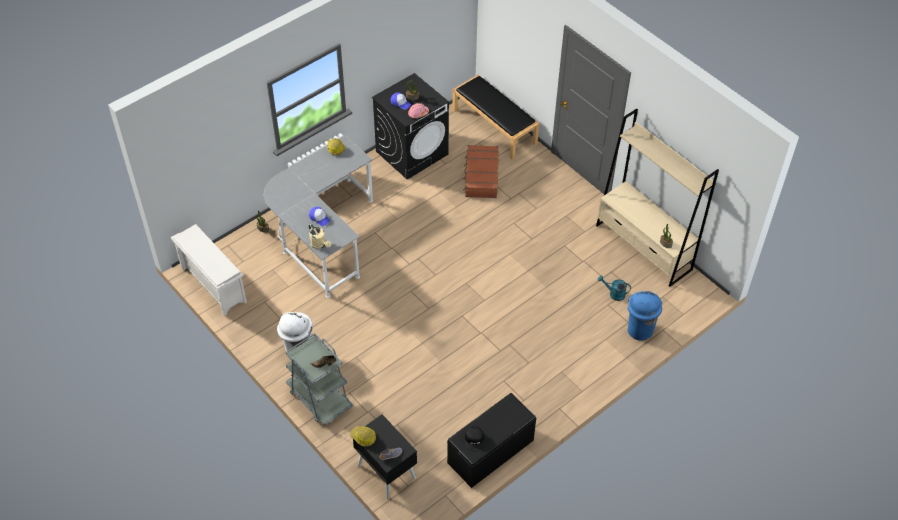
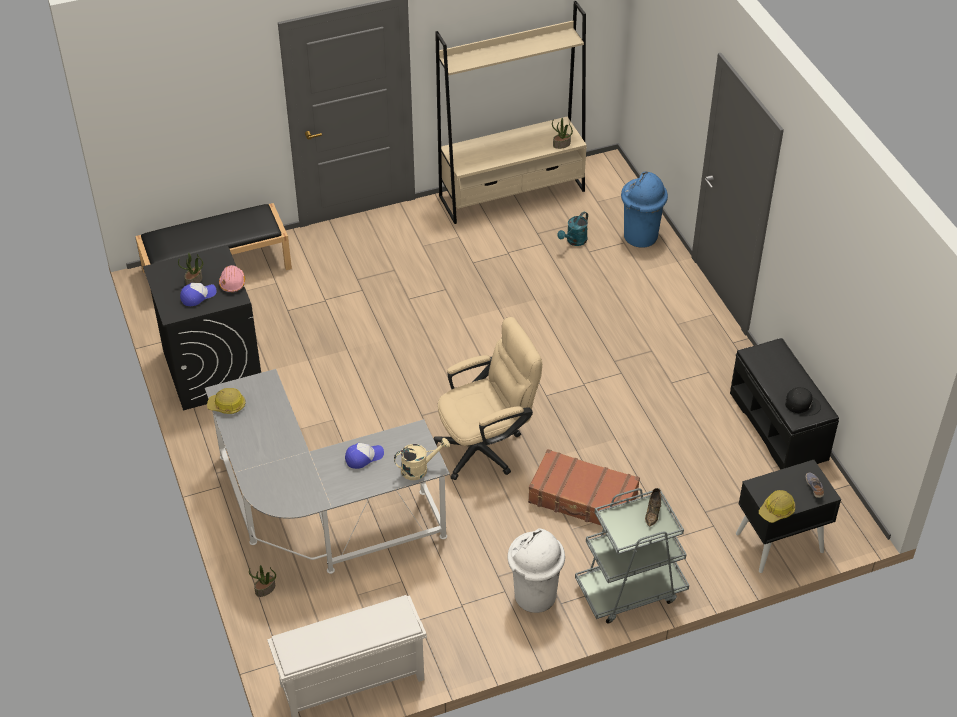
camera: 70 degrees left, 5 degrees down
brown suitcase [463,145,499,198] -> brown suitcase moved to [528,449,640,525]
none -> beige office chair [433,317,542,480]

